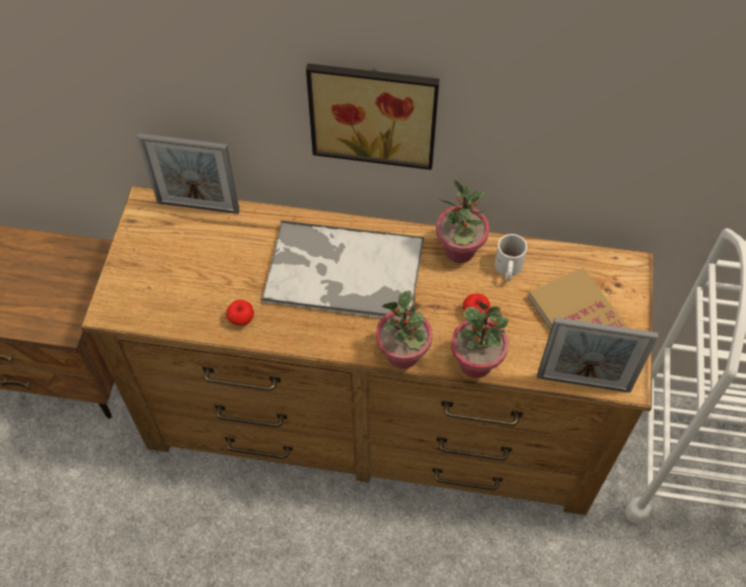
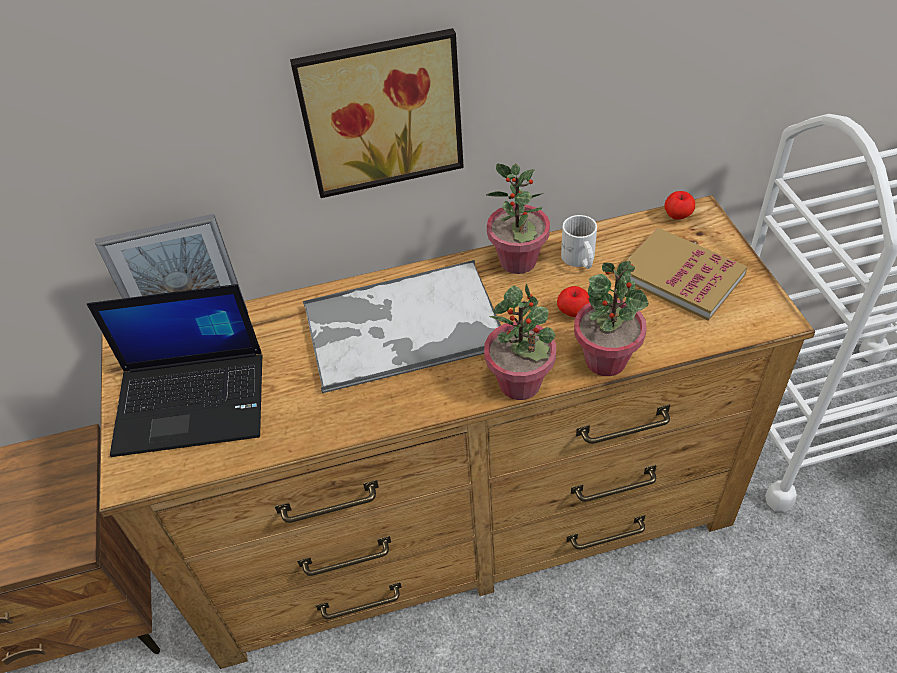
camera: 20 degrees left, 10 degrees down
apple [226,300,254,326] -> apple moved to [664,191,695,220]
picture frame [537,317,658,393] -> none
none -> laptop [87,284,262,457]

